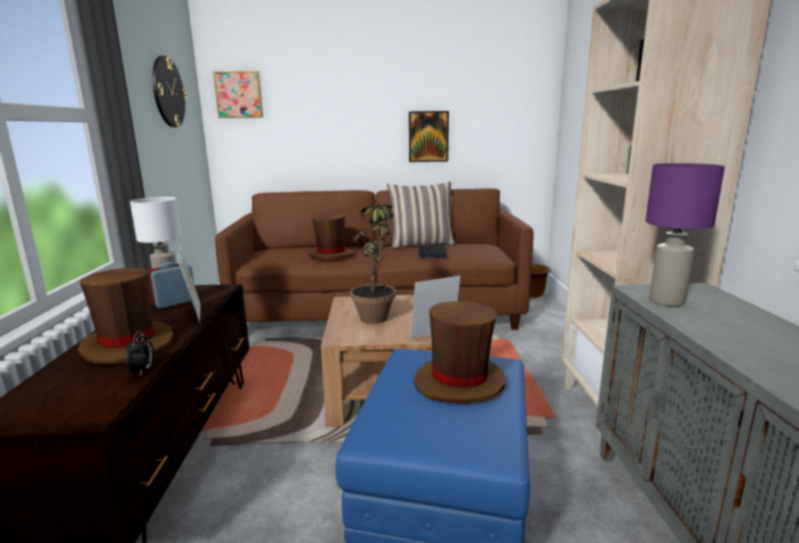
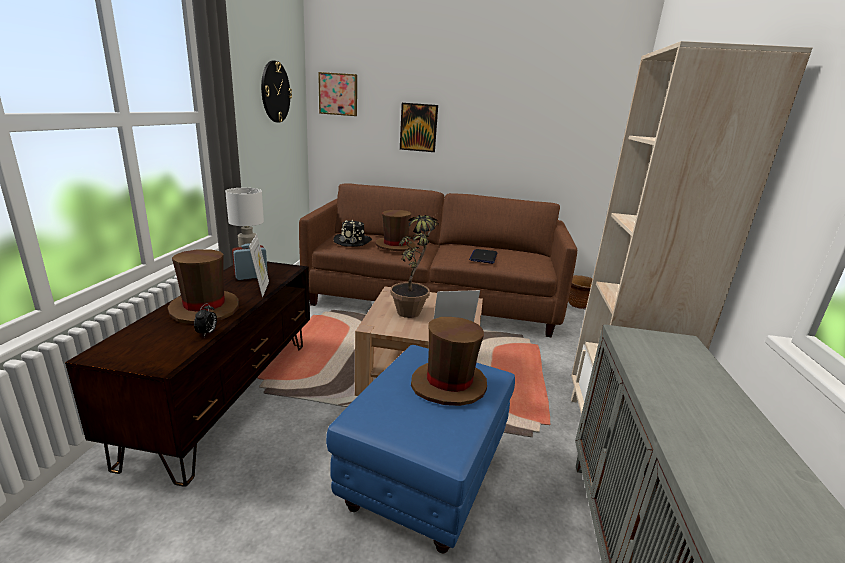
camera: 10 degrees right, 5 degrees up
pillow [387,182,456,248] -> none
picture [409,111,449,162] -> picture moved to [400,103,438,152]
purple table lamp [645,163,725,306] -> none
none -> black hat [333,219,372,247]

